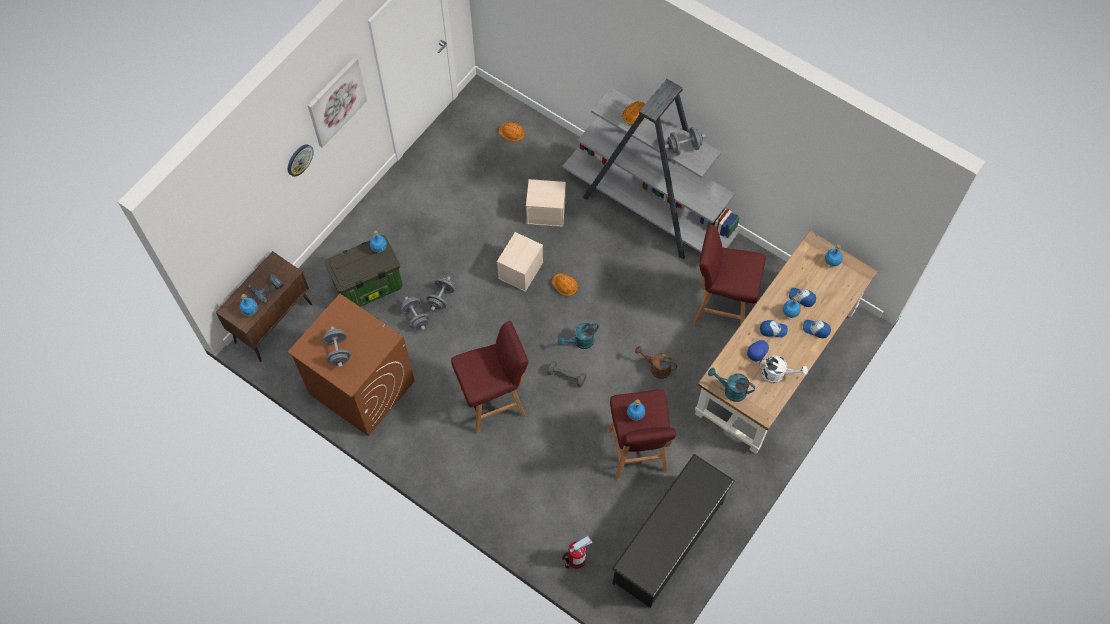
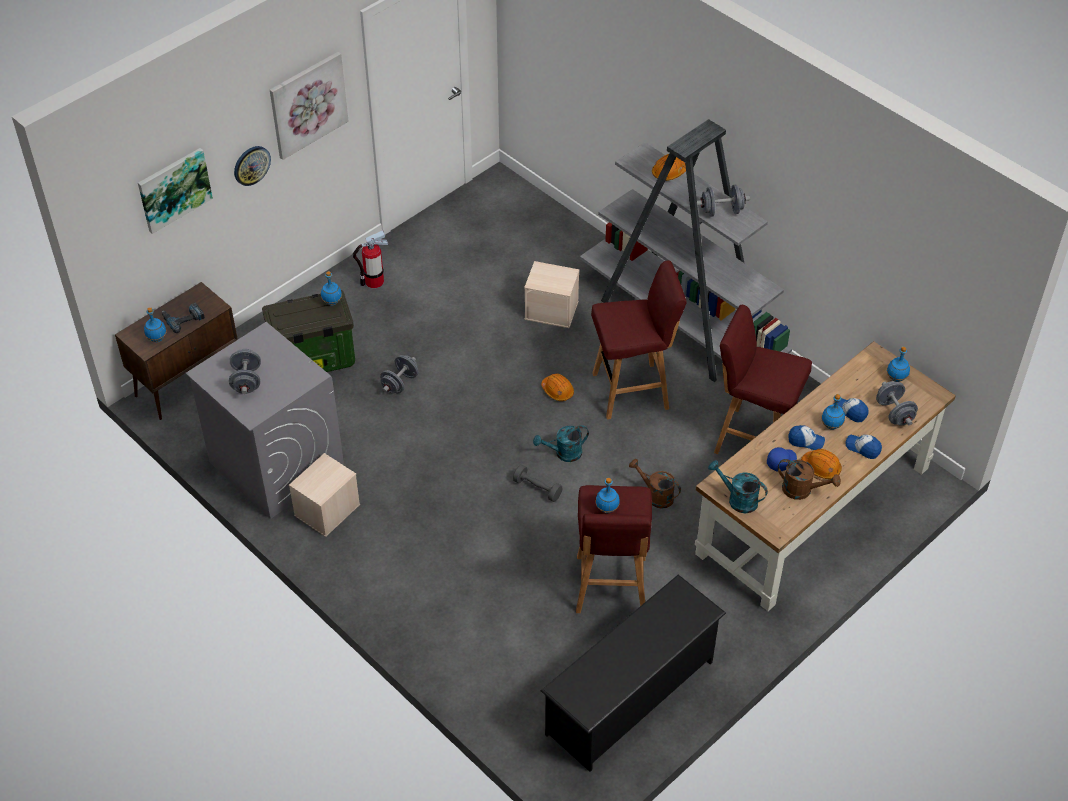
camera: 10 degrees right, 15 degrees down
brown washing machine [288,294,415,436] -> grey washing machine [186,322,344,519]
grey dumbbell [400,297,430,331] -> grey dumbbell moved to [876,381,918,425]
red stool [451,321,529,434] -> red stool moved to [591,260,687,419]
beige storage box [497,232,543,292] -> beige storage box moved to [289,453,360,537]
orange hard hat [499,122,525,142] -> orange hard hat moved to [801,449,842,479]
fire extinguisher [562,536,593,569] -> fire extinguisher moved to [353,230,388,288]
white watering can [759,356,808,383] -> brown watering can [778,459,841,500]
none -> picture [138,148,213,234]

